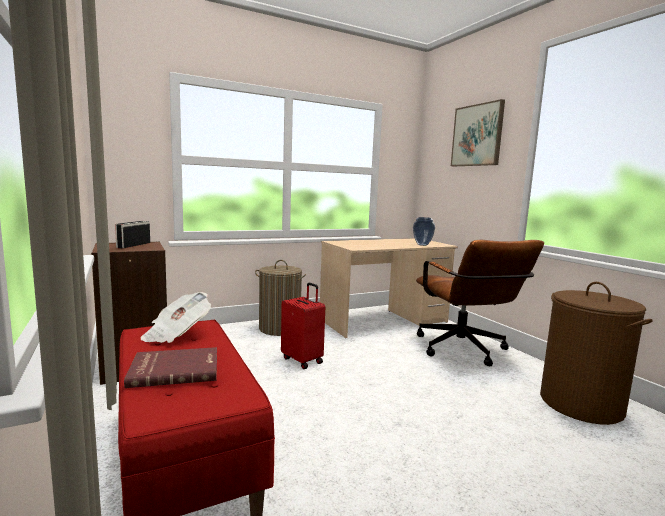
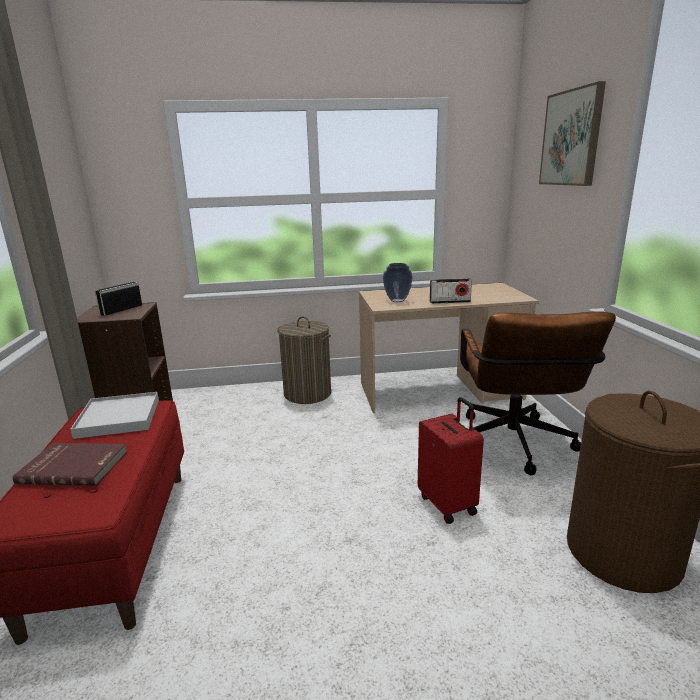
camera: 20 degrees right, 10 degrees up
newspaper [140,292,211,343] -> white tray [70,392,159,439]
red suitcase [281,283,325,369] -> red suitcase moved to [418,397,484,524]
vase [413,217,435,246] -> vase moved to [383,263,413,302]
none -> radio [430,278,472,304]

